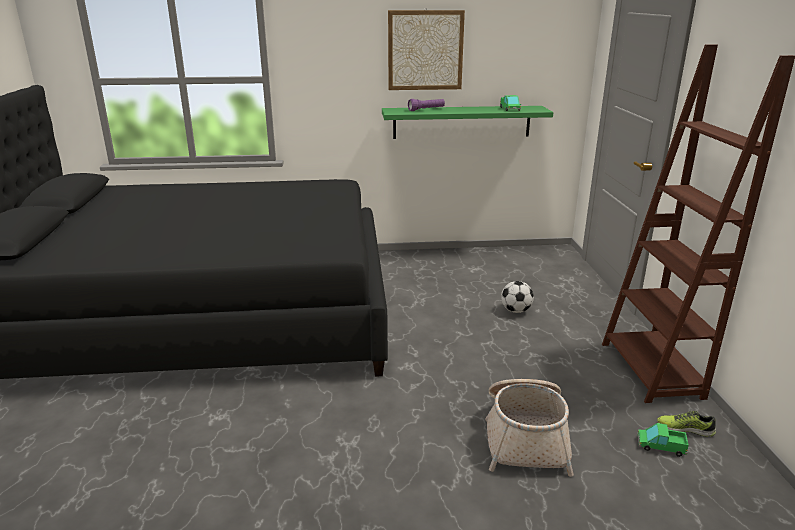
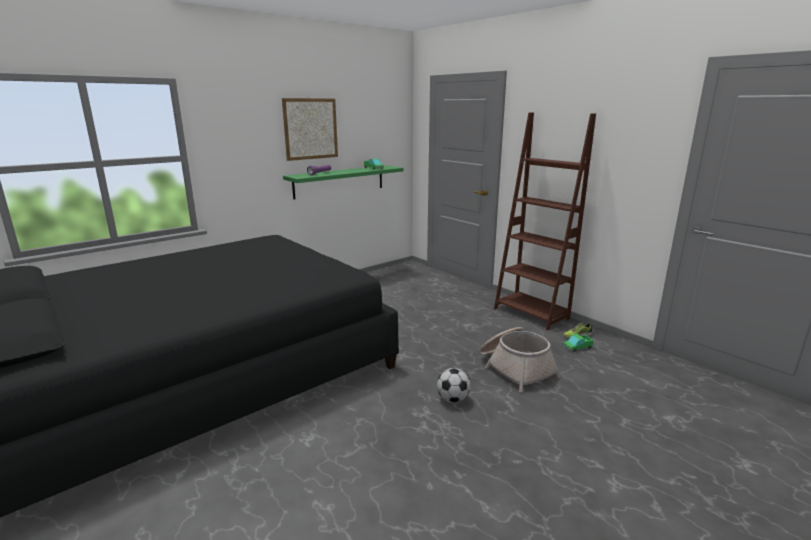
camera: 35 degrees left, 5 degrees down
football [501,281,534,313] -> football moved to [437,368,471,403]

